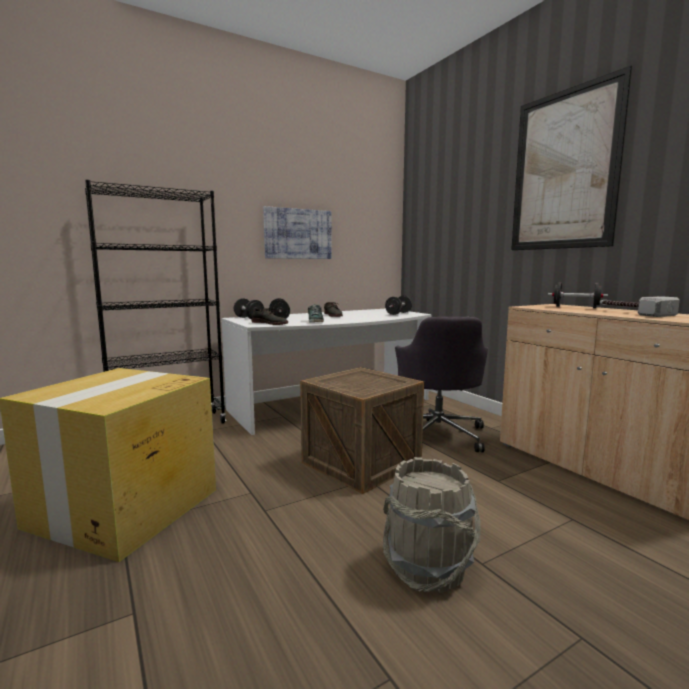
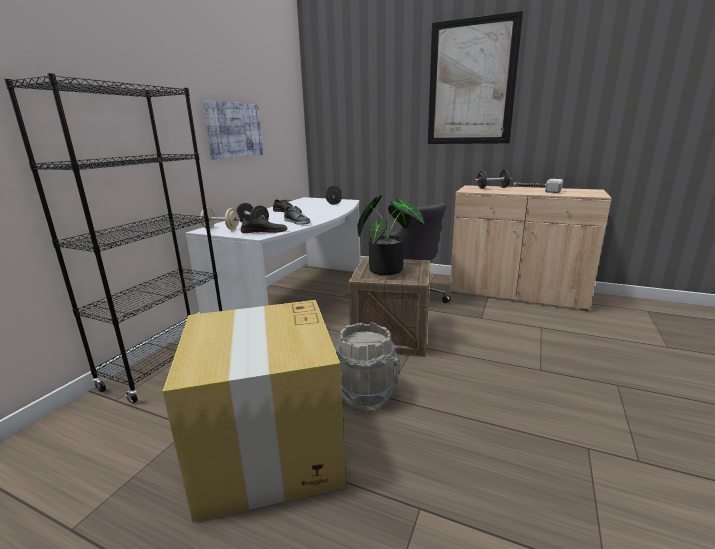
camera: 35 degrees left, 10 degrees up
black dumbbell [234,298,264,319] -> beige dumbbell [200,208,240,230]
grey bucket [383,457,481,593] -> grey bucket moved to [335,322,401,411]
none -> potted plant [357,195,425,275]

